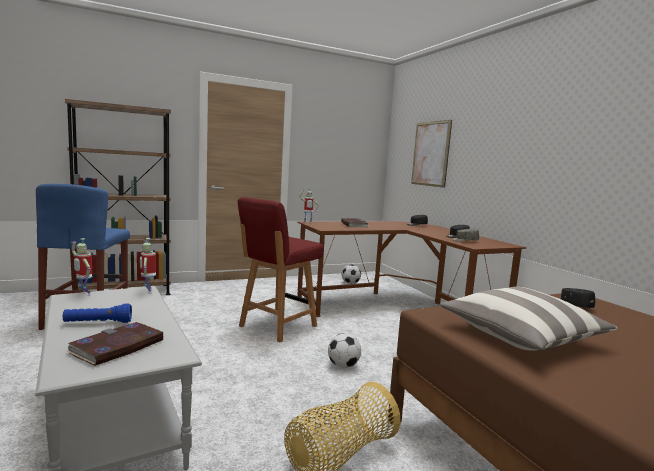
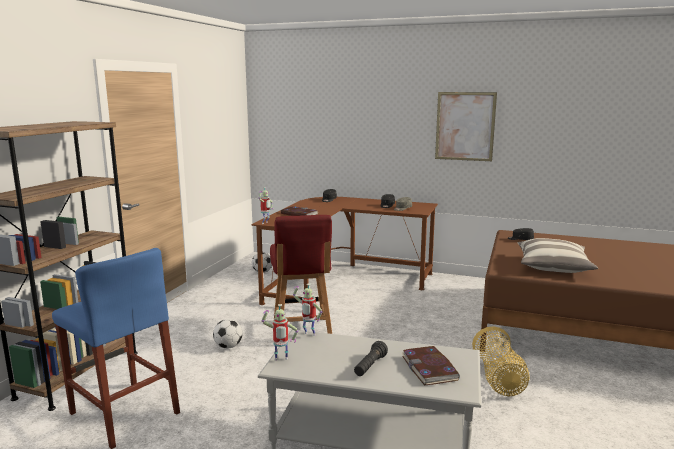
camera: 45 degrees left, 5 degrees up
blue flashlight [63,304,132,323] -> black flashlight [354,341,388,376]
football [328,333,361,368] -> football moved to [213,319,243,348]
picture [411,120,452,188] -> picture moved to [435,92,497,161]

